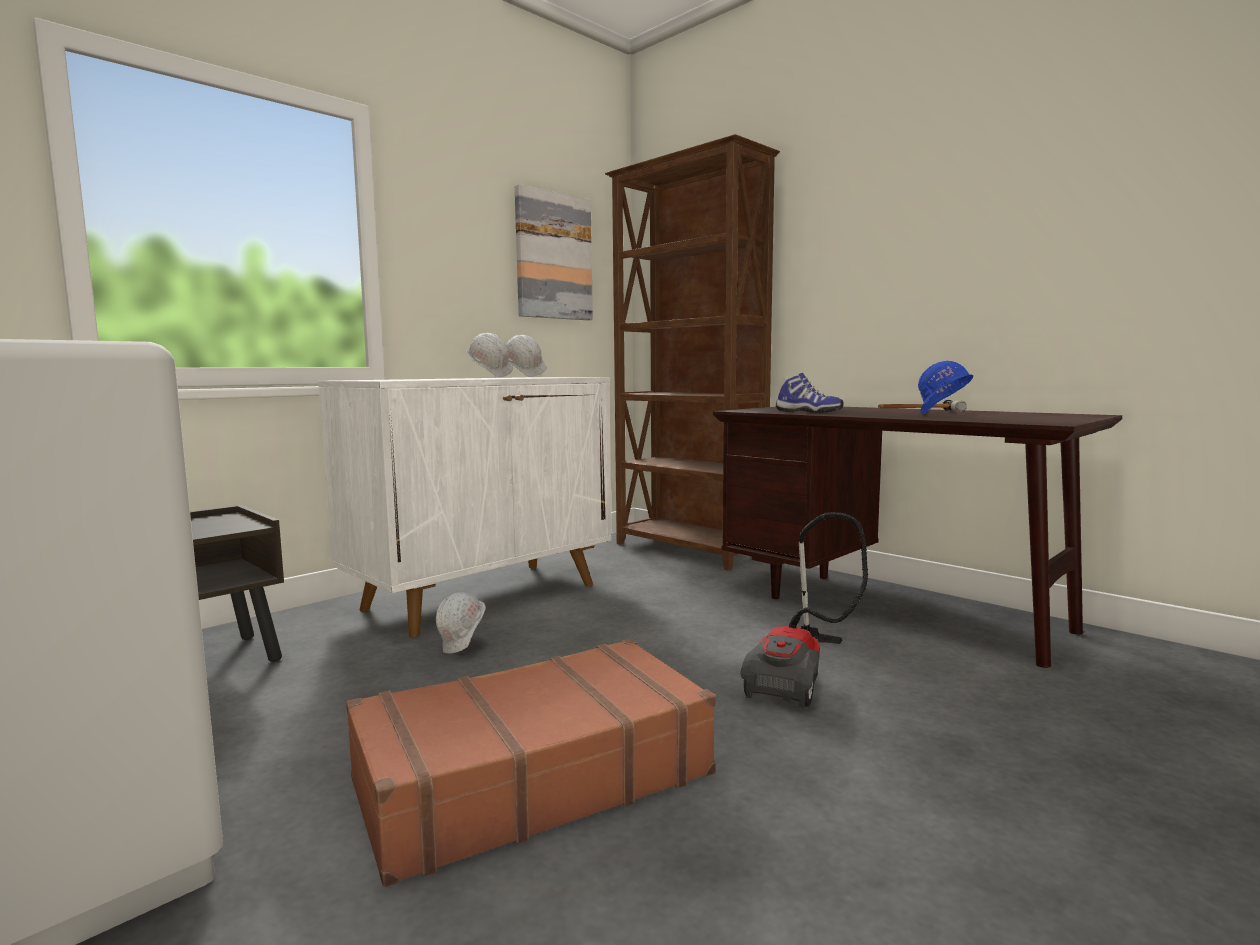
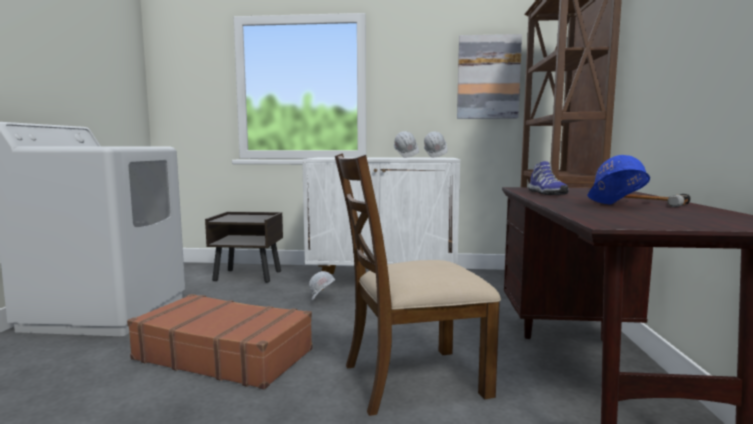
camera: 50 degrees right, 0 degrees up
vacuum cleaner [740,512,868,708] -> brown chair [335,153,501,416]

